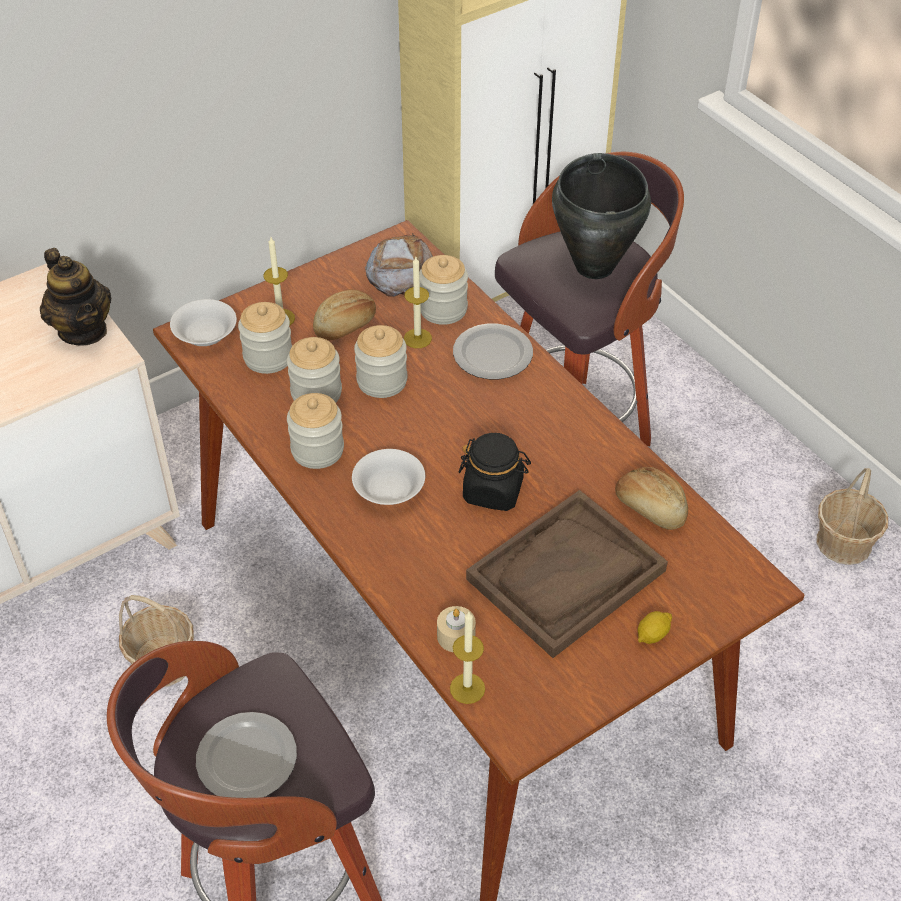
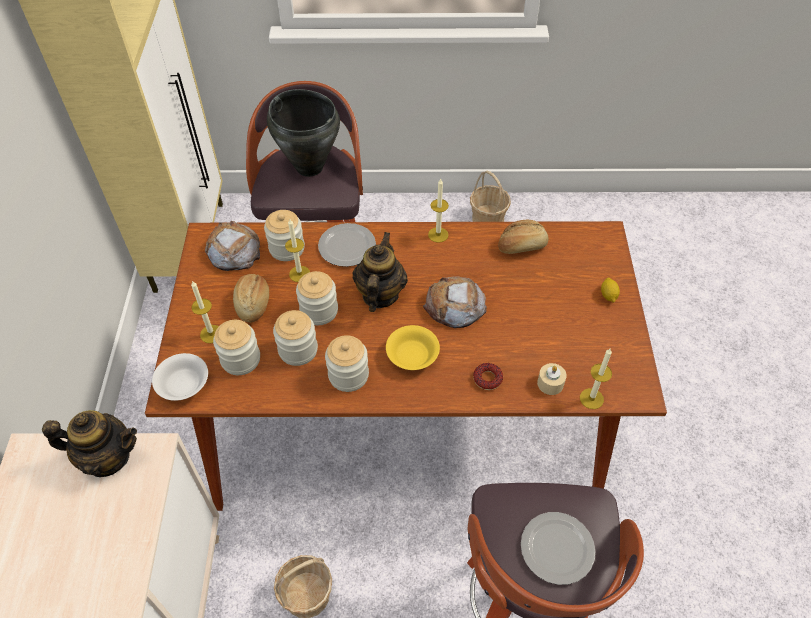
camera: 55 degrees left, 5 degrees up
white bowl [352,449,425,505] -> yellow bowl [386,325,440,370]
black jar [459,433,531,511] -> bread [423,276,487,328]
brown tray [466,490,668,658] -> none
none -> teapot [353,232,408,312]
none -> candle [428,179,449,243]
none -> donut [473,363,503,390]

